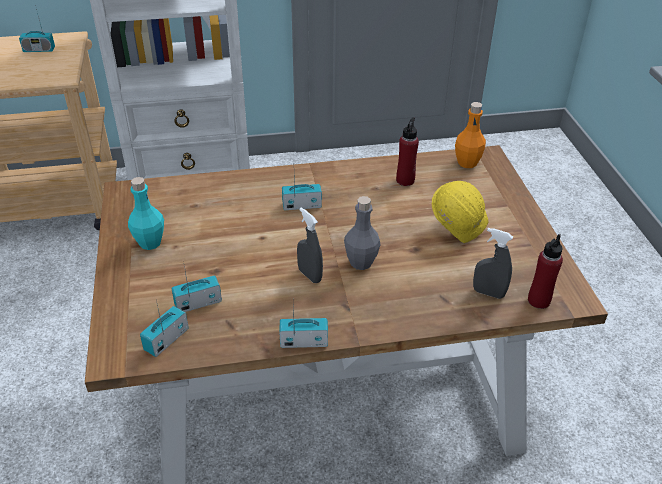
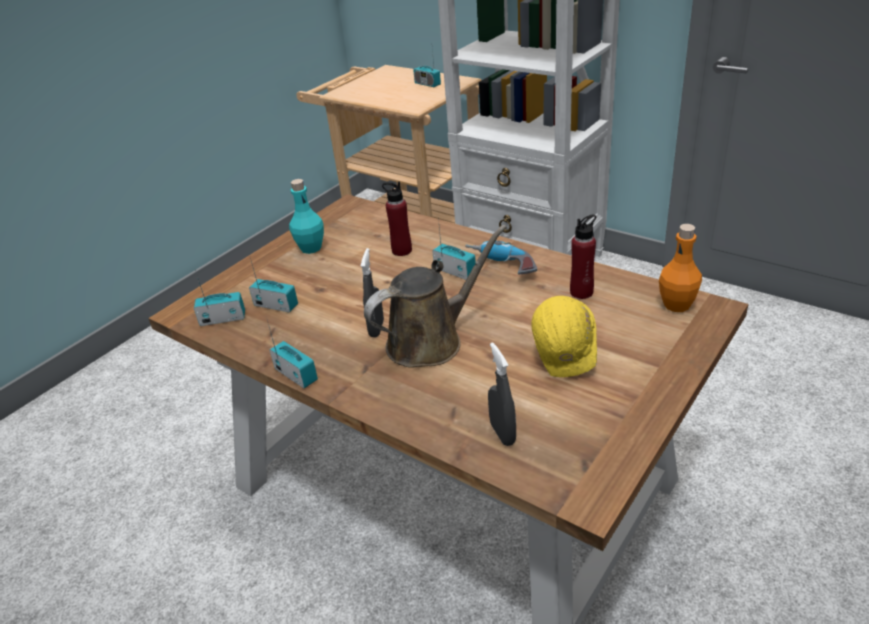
camera: 50 degrees right, 5 degrees down
grey bottle [344,196,380,270] -> brown watering can [364,225,507,368]
red bottle [528,234,563,309] -> red bottle moved to [382,182,412,256]
none -> power drill [465,241,537,274]

